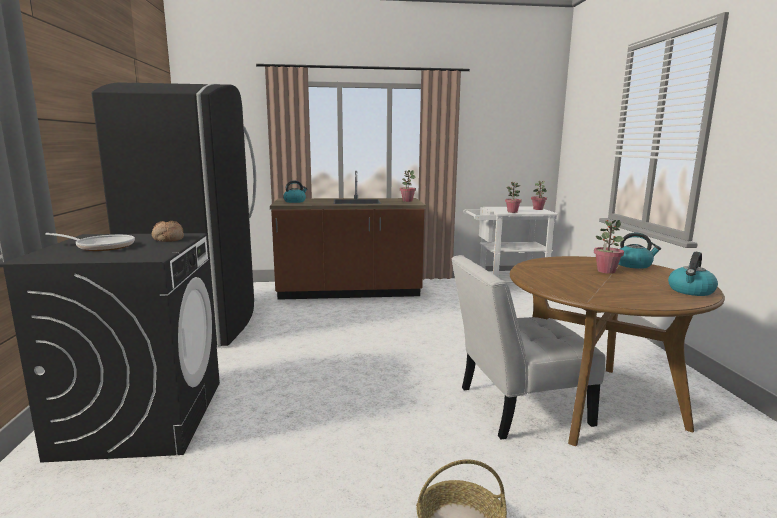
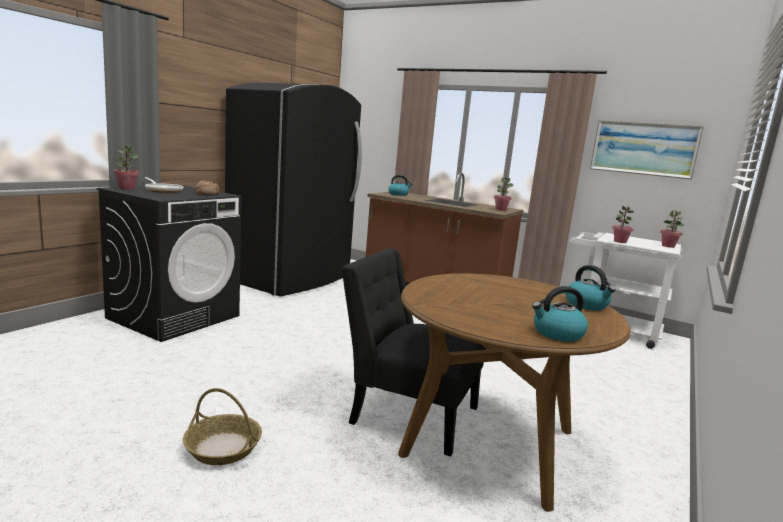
camera: 35 degrees right, 0 degrees up
white chair [451,255,606,440] -> black chair [342,248,486,457]
potted plant [594,220,624,274] -> potted plant moved to [114,146,139,190]
none -> picture [590,120,704,179]

